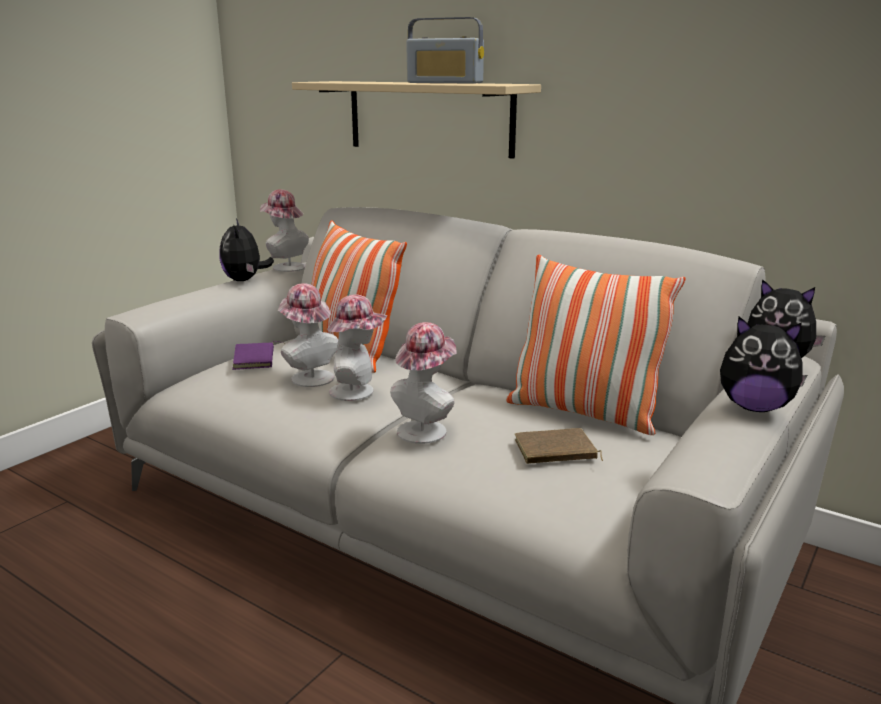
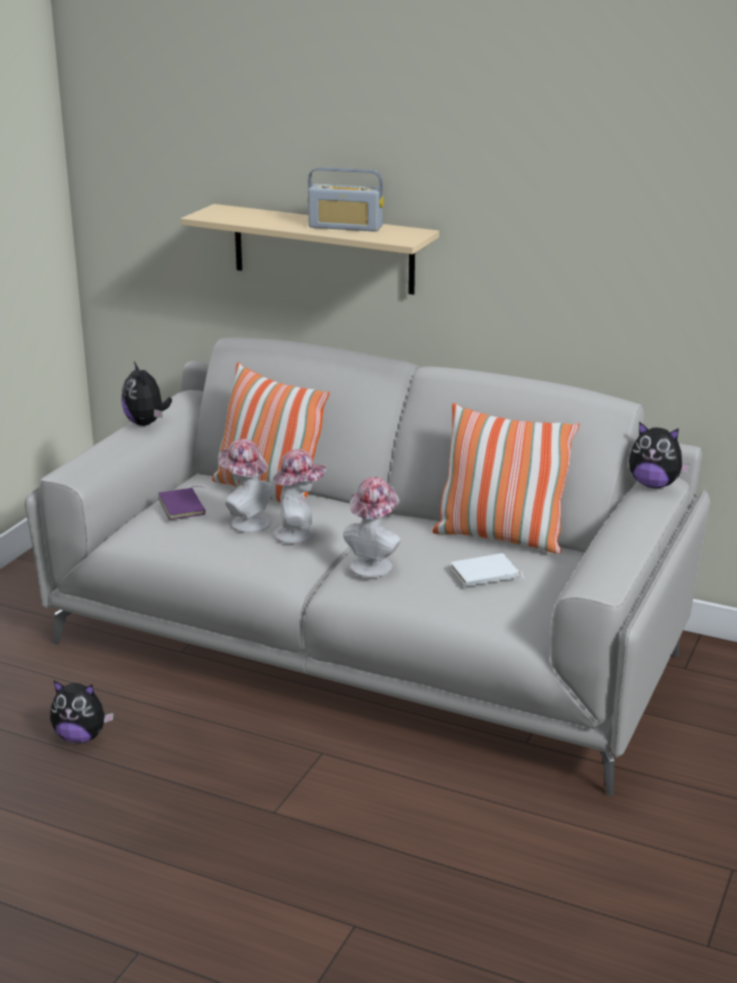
camera: 10 degrees left, 5 degrees up
hat [260,189,309,272] -> none
brown book [515,428,603,464] -> white book [451,553,524,586]
plush toy [720,317,807,412] -> plush toy moved to [50,680,114,743]

